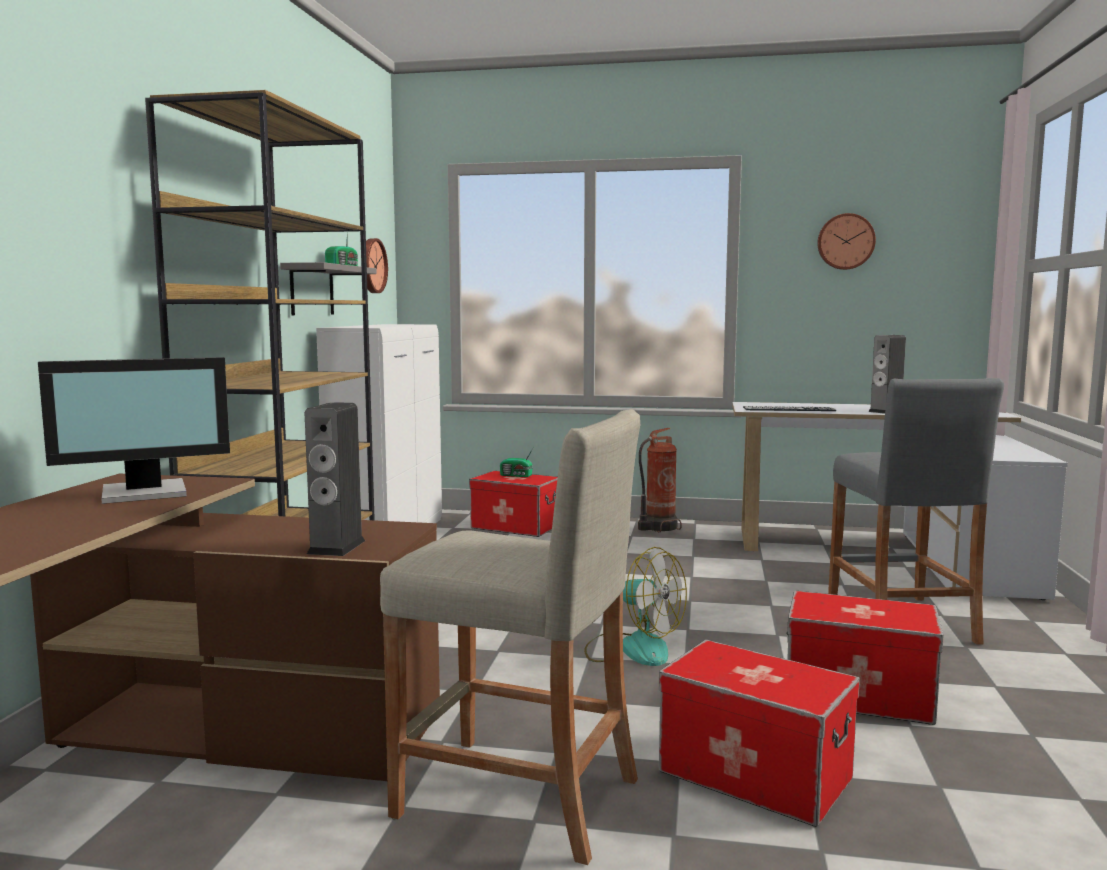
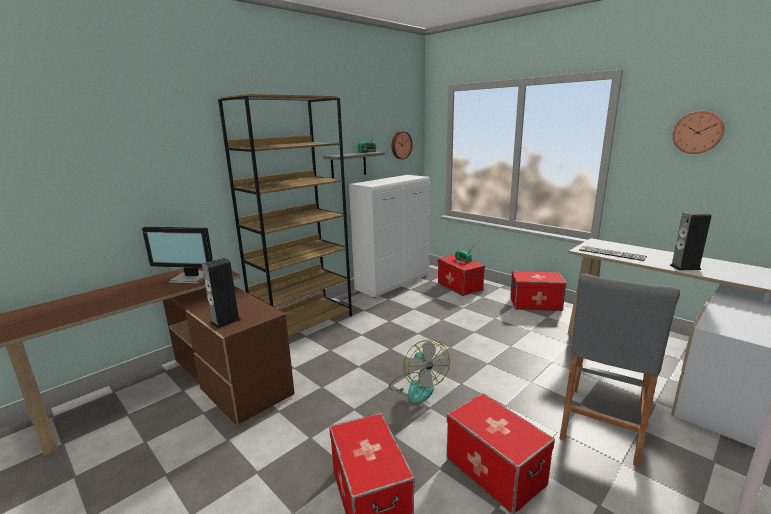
camera: 35 degrees right, 10 degrees up
beige stool [380,409,640,865] -> none
fire extinguisher [638,428,681,533] -> storage box [510,271,567,311]

